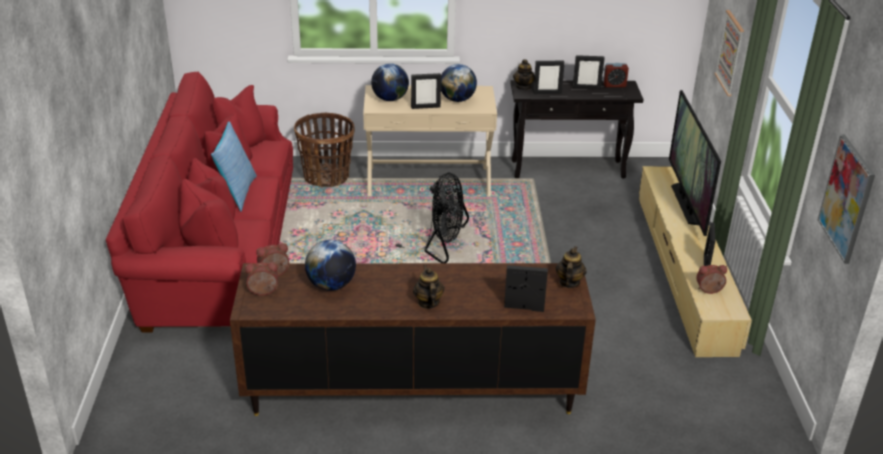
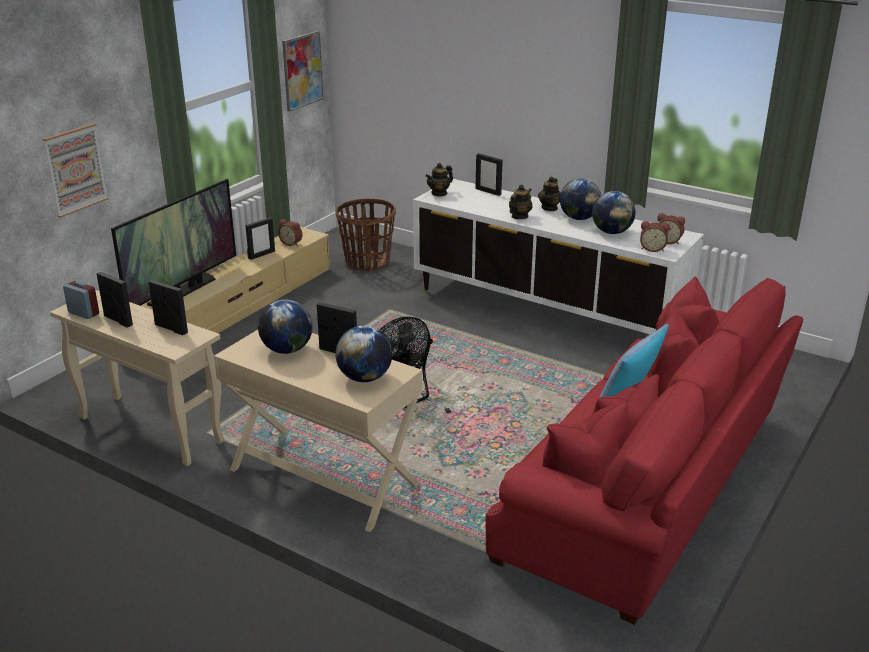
camera: 145 degrees left, 5 degrees down
brown cabinet [230,263,596,416] -> white cabinet [413,179,704,334]
basket [294,113,355,187] -> basket moved to [335,198,396,272]
black console table [510,80,643,178] -> beige console table [50,290,224,466]
teapot [513,59,535,90] -> teapot moved to [509,185,532,219]
none -> globe [560,178,601,220]

